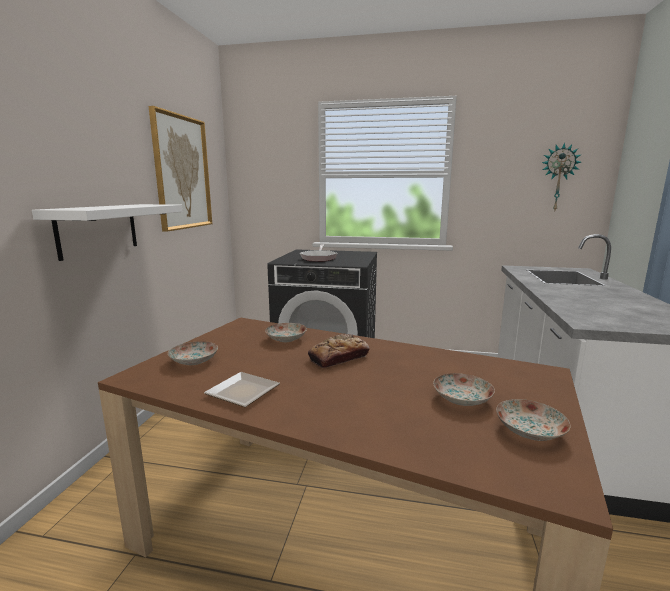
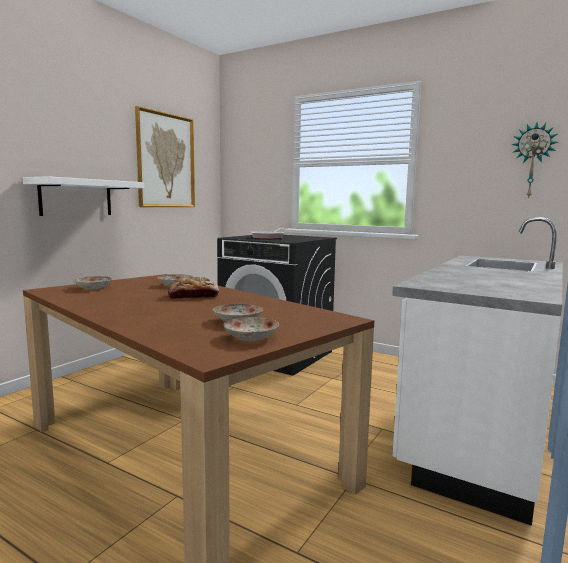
camera: 20 degrees right, 5 degrees down
plate [204,372,280,407] -> none

